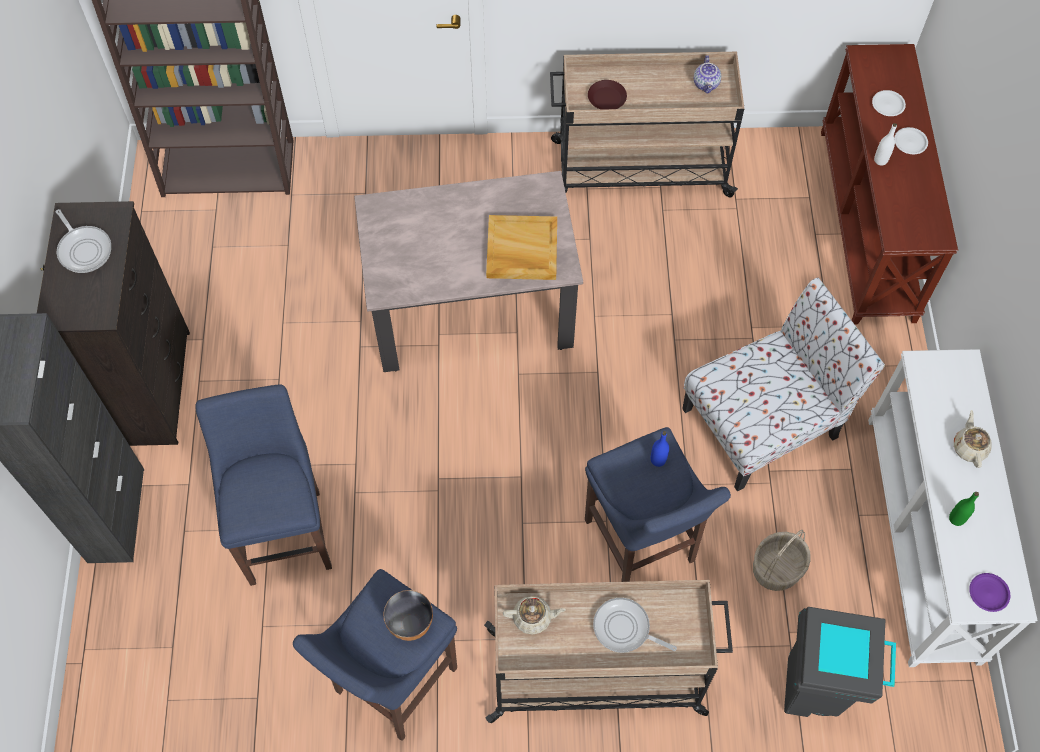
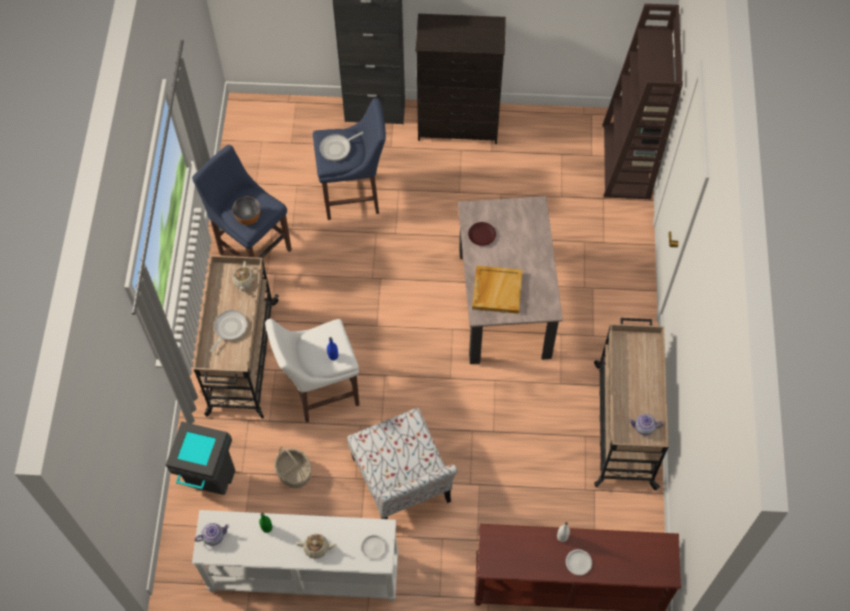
camera: 95 degrees right, 0 degrees up
frying pan [56,209,111,273] -> frying pan moved to [320,132,363,161]
blue stool [585,427,731,582] -> white stool [265,319,359,423]
brown plate [588,80,627,110] -> brown plate moved to [468,222,496,246]
white plate [872,90,906,116] -> white plate moved to [360,534,387,560]
purple plate [969,573,1010,612] -> teapot [195,523,230,546]

